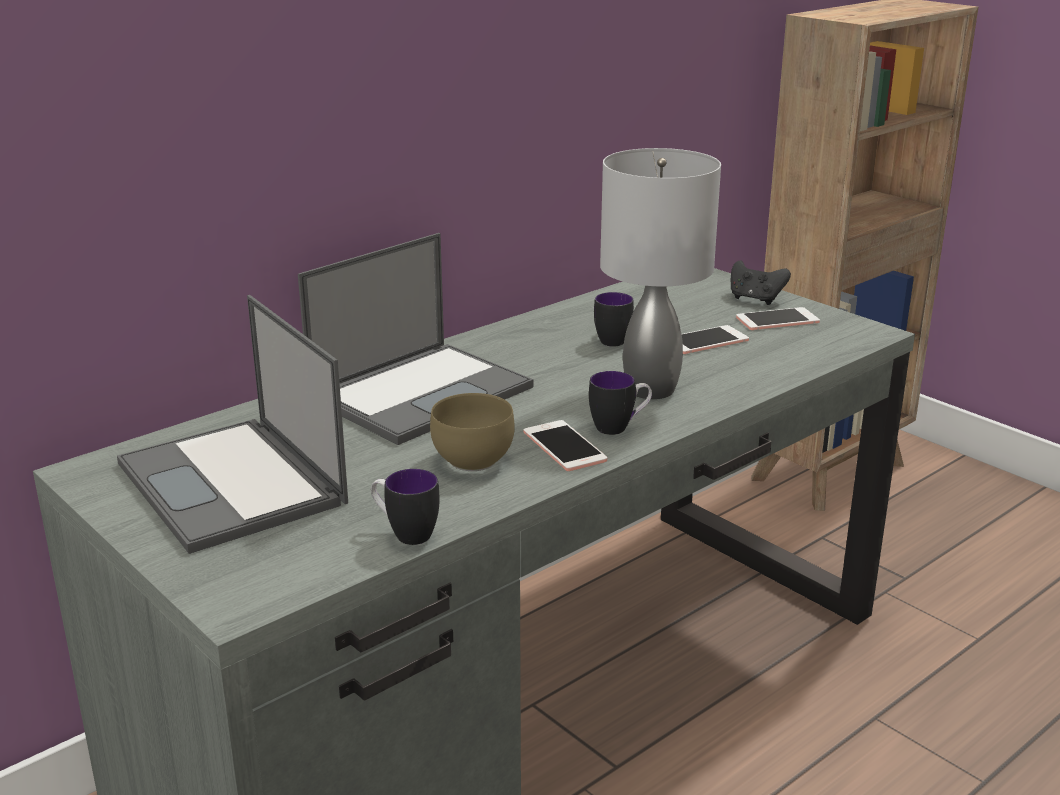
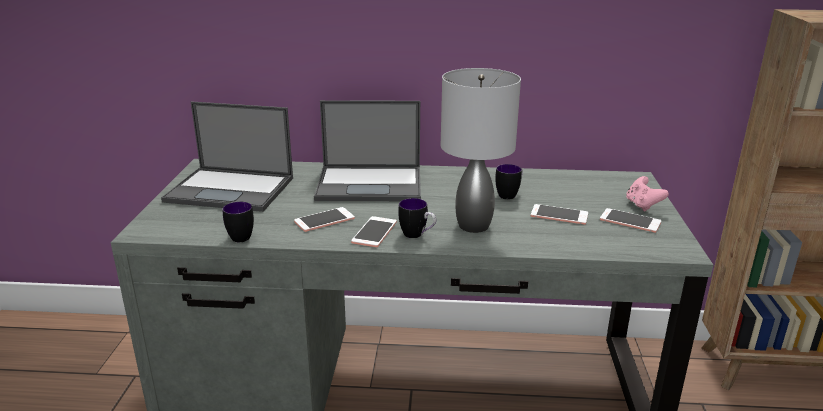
camera: 45 degrees right, 0 degrees up
laptop [117,295,348,554] -> laptop turned 90 degrees counterclockwise [161,101,293,212]
brown bowl [430,393,515,471] -> phone [294,207,355,232]
black game controller [731,261,791,305] -> pink game controller [626,176,669,211]

